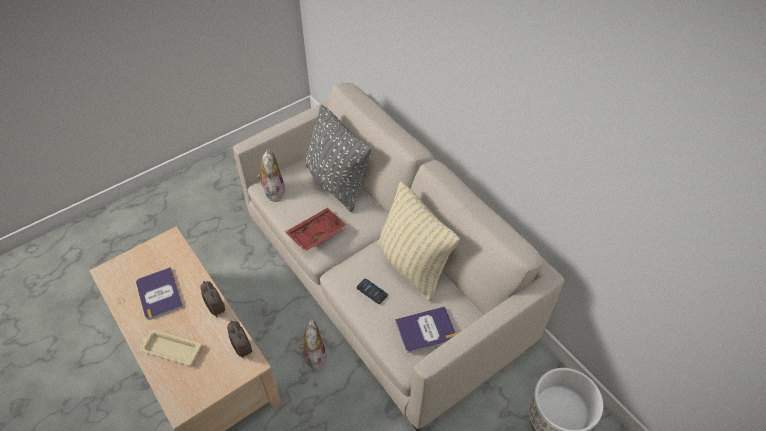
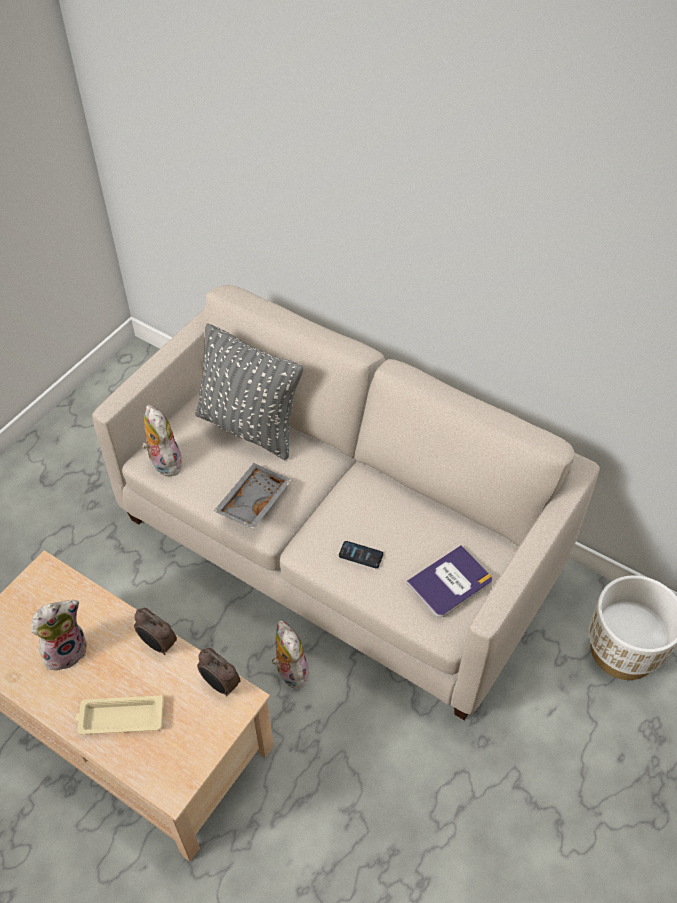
camera: 20 degrees left, 0 degrees up
book [136,267,183,320] -> plush toy [31,600,87,670]
red tray [285,208,347,251] -> grey tray [214,463,292,529]
beige pillow [377,181,460,301] -> none

